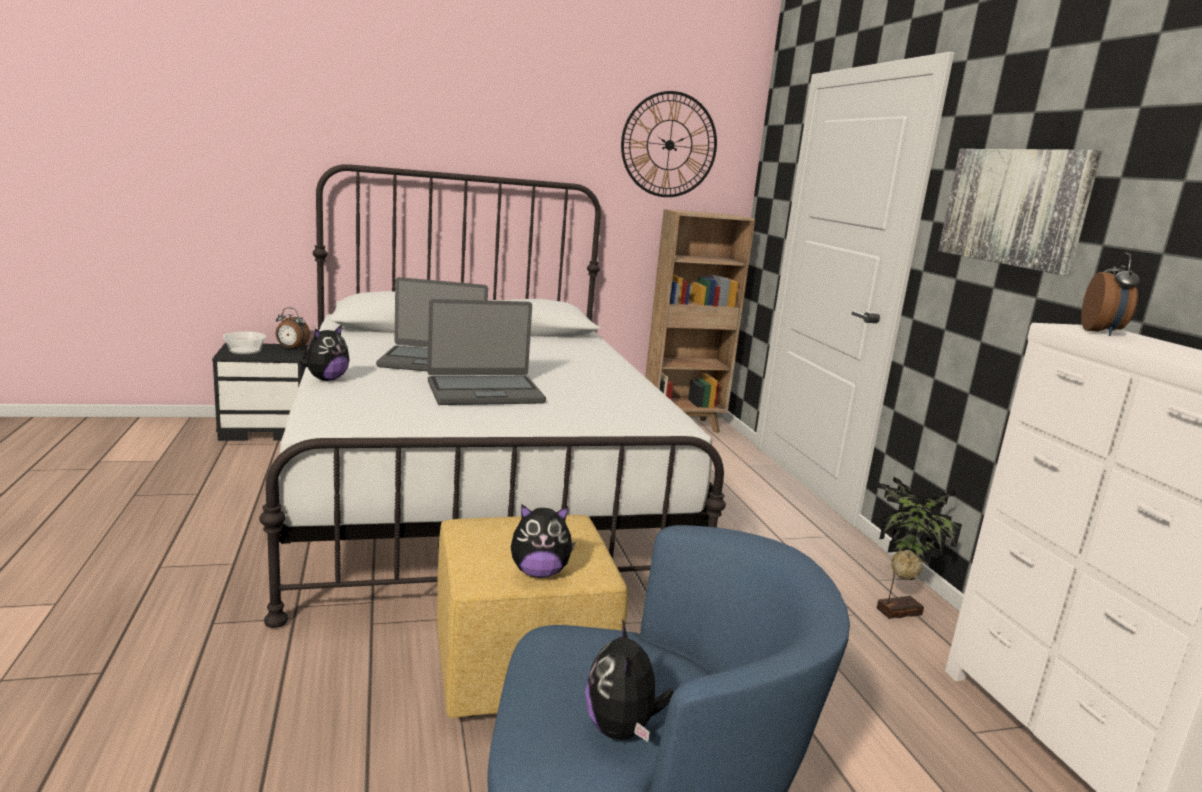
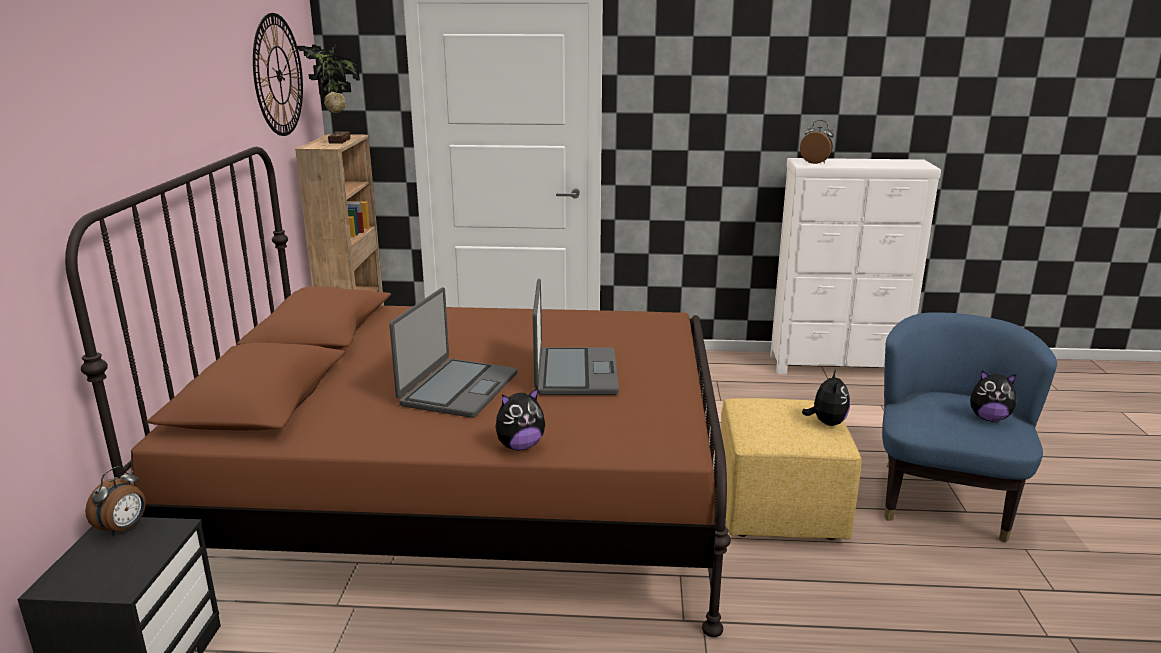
camera: 70 degrees left, 5 degrees up
bowl [223,331,266,354] -> none
white bed [259,164,726,628] -> brown bed [65,147,731,637]
plush toy [299,324,350,381] -> plush toy turned 105 degrees clockwise [495,387,545,451]
potted plant [876,477,962,619] -> potted plant moved to [297,44,360,144]
picture [938,149,1102,275] -> none

